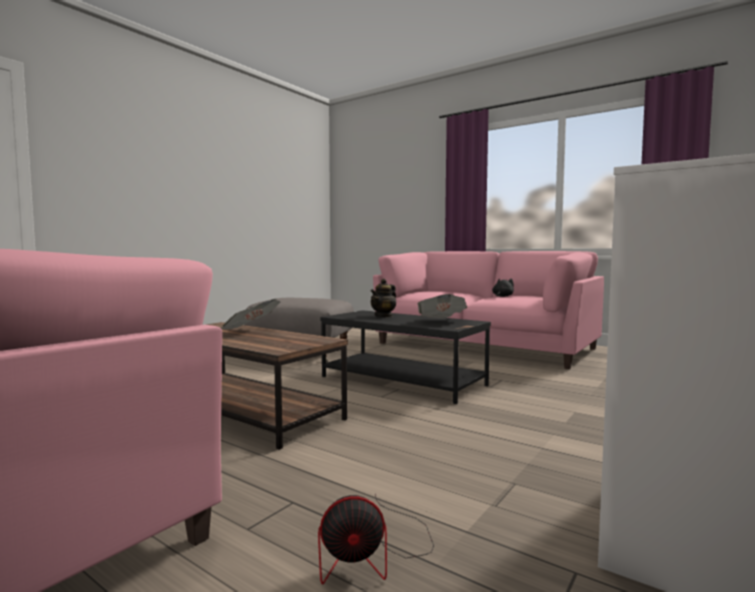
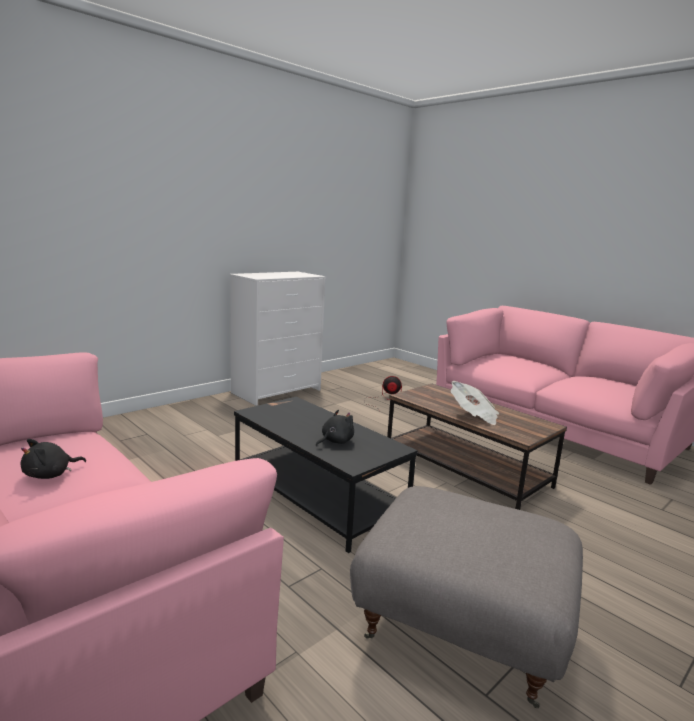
camera: 170 degrees left, 10 degrees up
teapot [371,279,396,317] -> black plush toy [316,410,354,446]
newspaper [417,294,467,318] -> none

